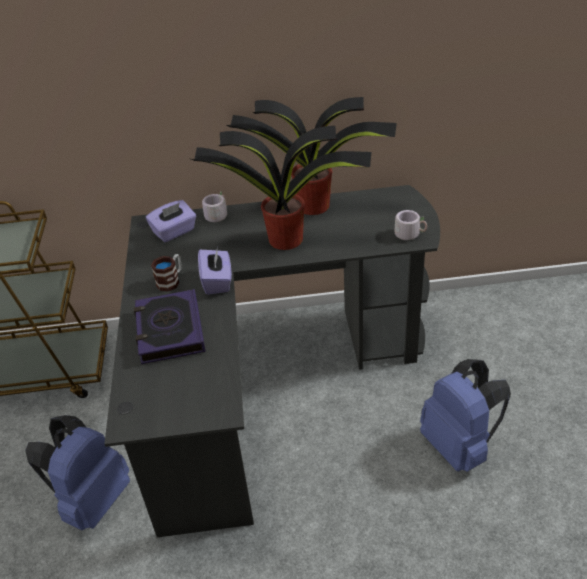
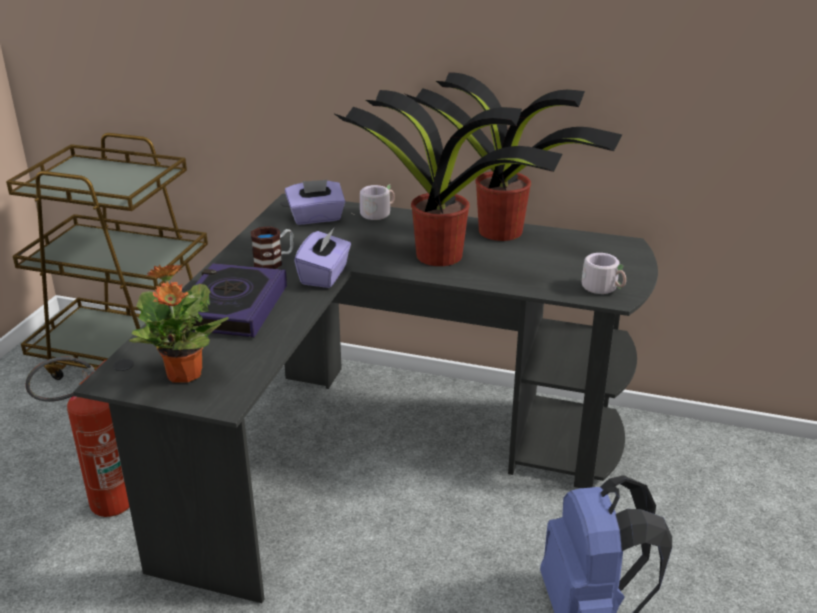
camera: 20 degrees right, 10 degrees down
blue backpack [25,415,130,530] -> fire extinguisher [25,357,129,517]
none -> potted plant [129,265,228,383]

